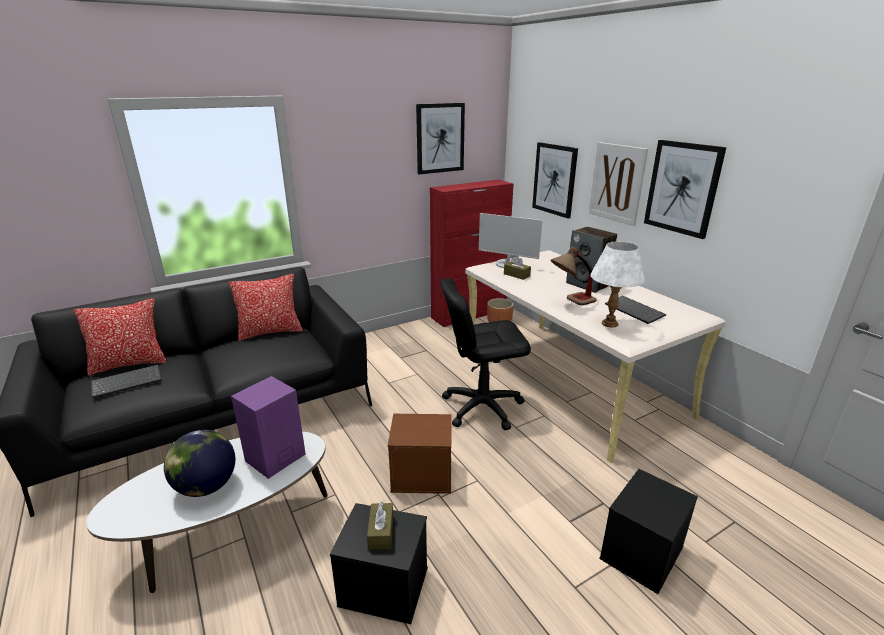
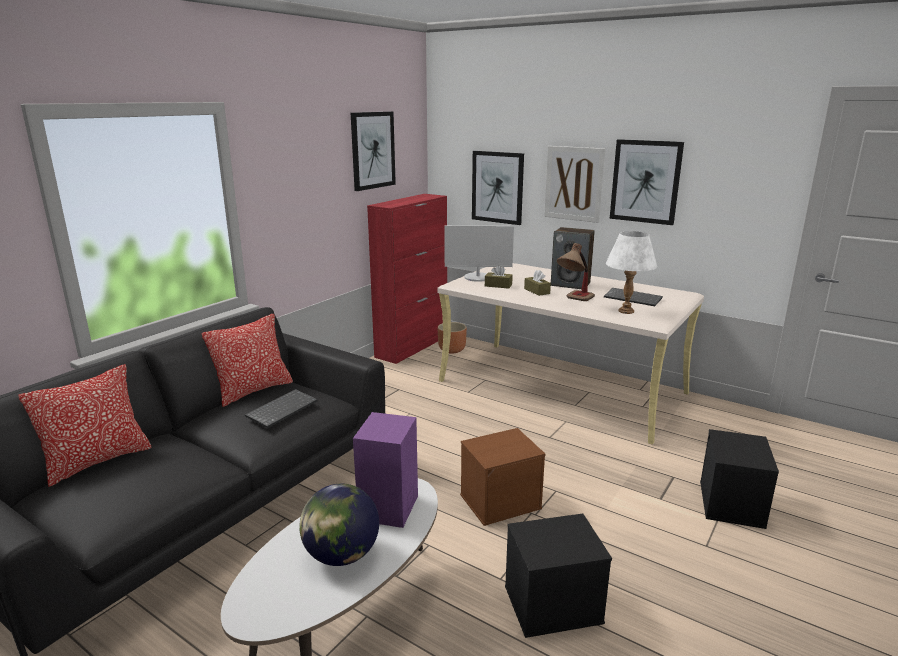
camera: 25 degrees left, 5 degrees down
keyboard [91,365,161,398] -> keyboard moved to [245,389,317,428]
brown tissue box [367,502,393,550] -> brown tissue box moved to [524,270,551,296]
black office chair [440,278,531,430] -> none

